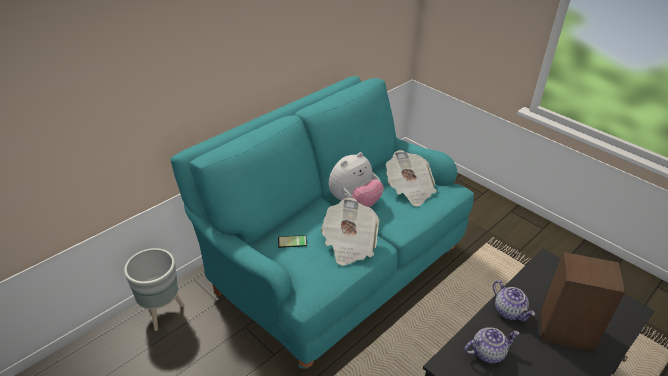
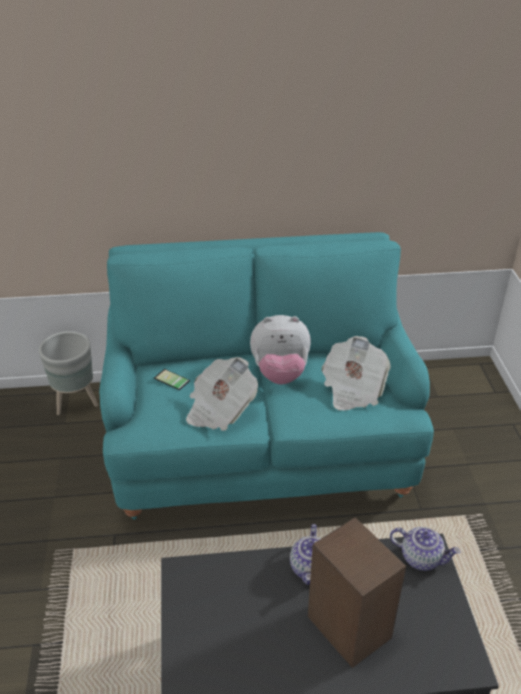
camera: 40 degrees right, 0 degrees up
teapot [464,327,520,364] -> teapot moved to [390,527,461,571]

